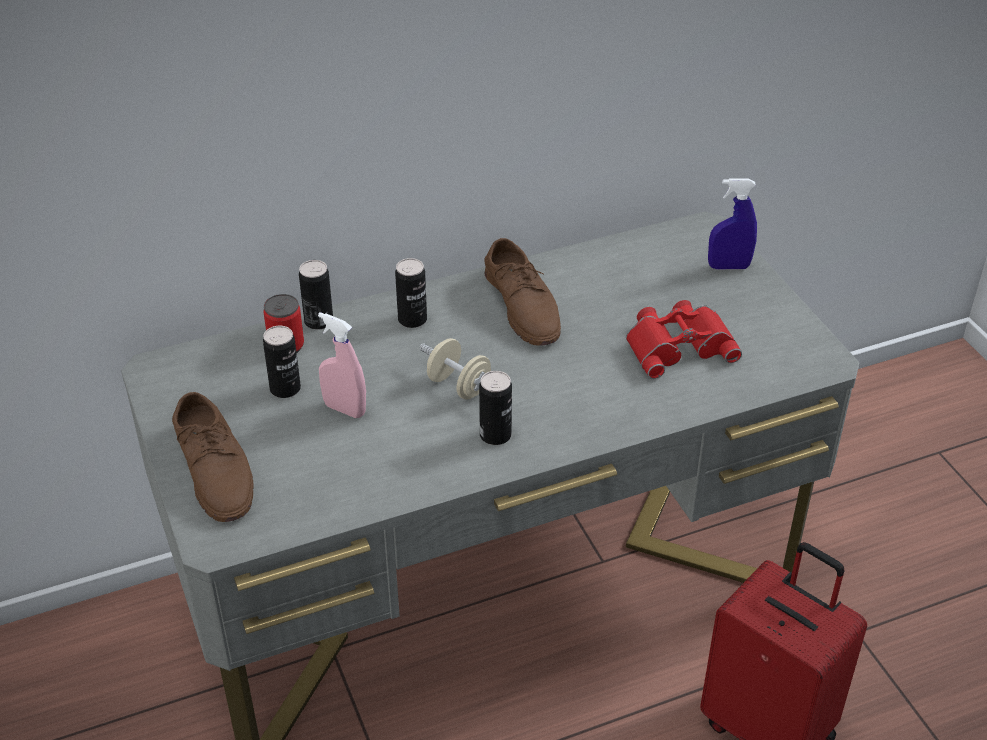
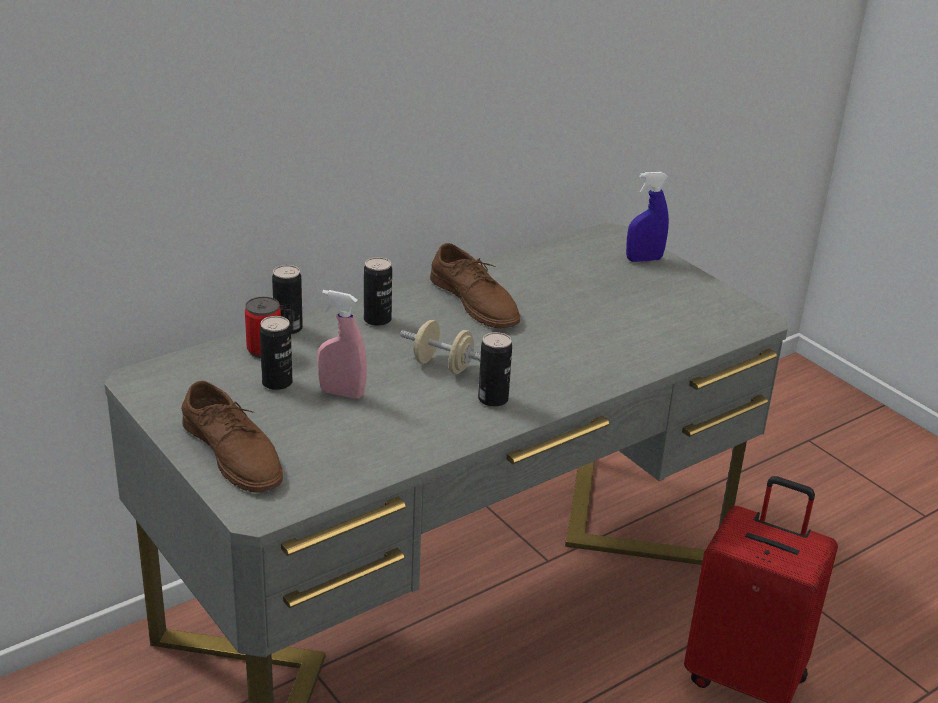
camera: 15 degrees left, 10 degrees down
red binoculars [626,300,742,379] -> none

